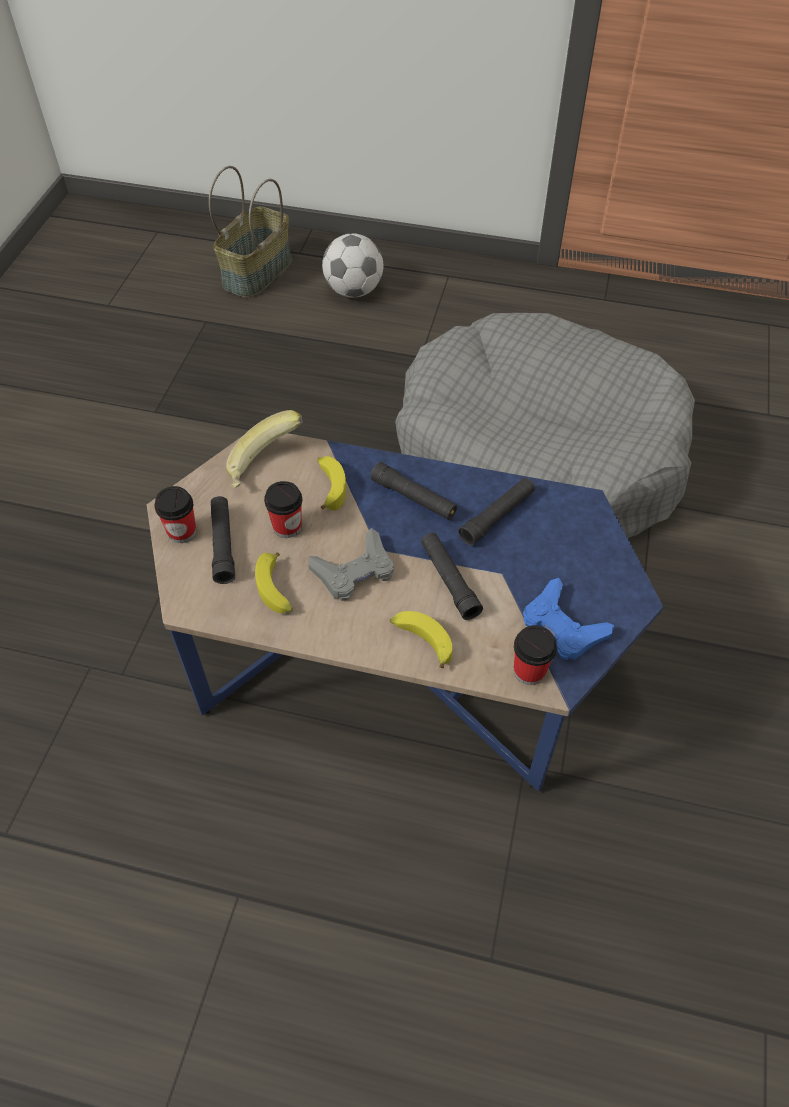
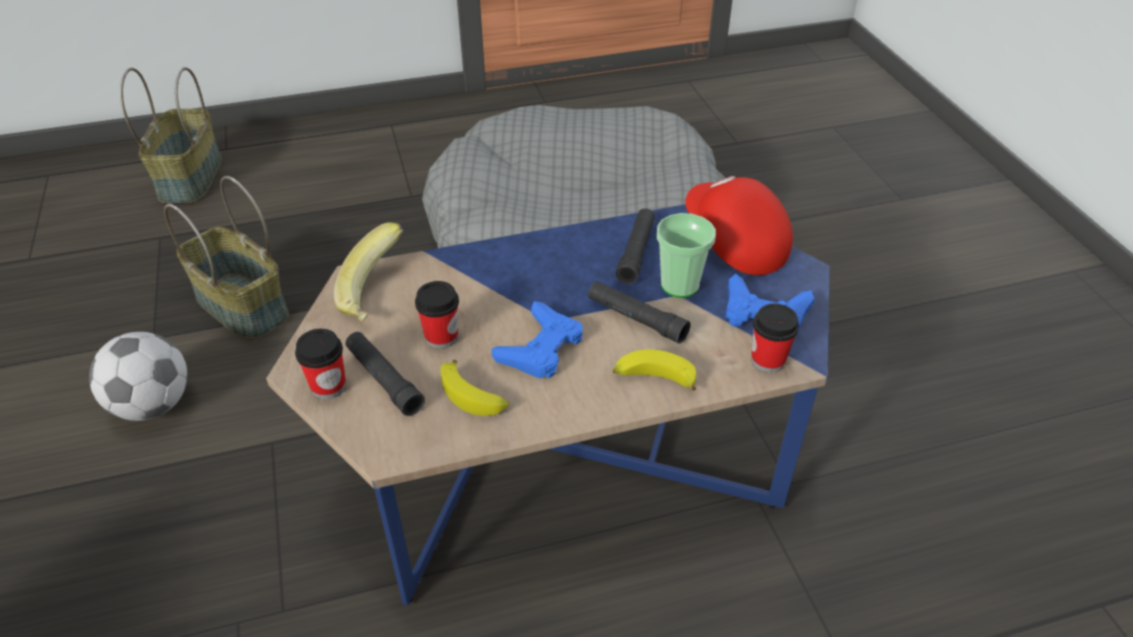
camera: 30 degrees left, 10 degrees down
grey game controller [308,528,394,601] -> blue game controller [491,301,583,379]
banana [317,456,346,511] -> none
football [322,233,383,298] -> football moved to [89,332,188,421]
black flashlight [370,462,457,520] -> none
none -> basket [164,176,289,340]
none -> cup [657,213,716,298]
none -> red cap [685,176,793,275]

